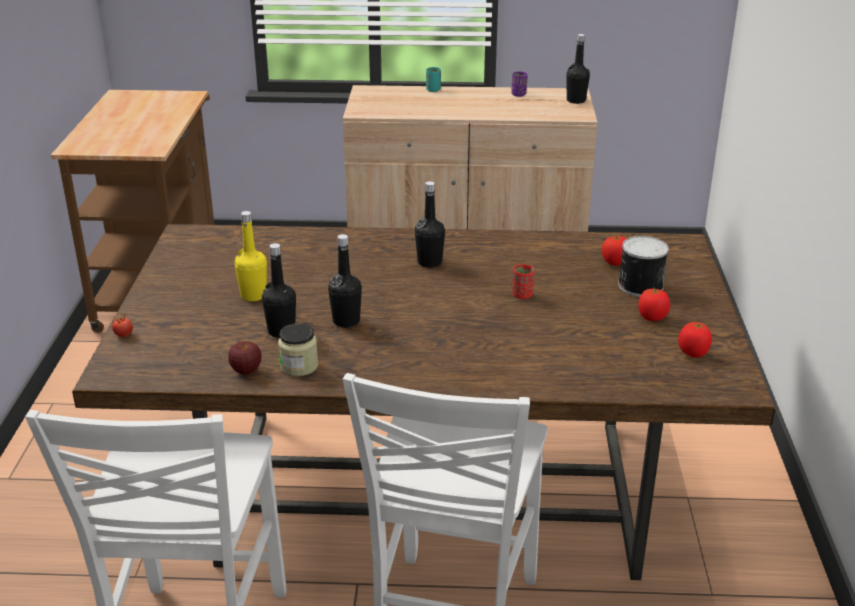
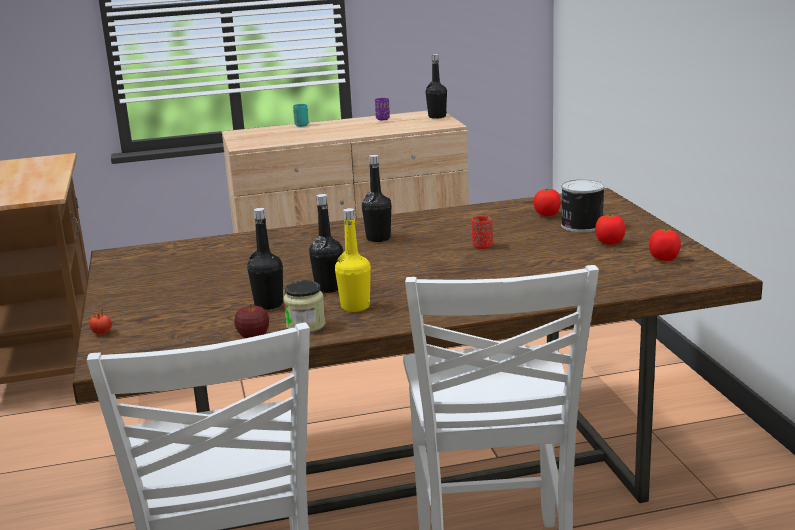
camera: 15 degrees left, 10 degrees down
yellow bottle [234,211,267,301] -> yellow bottle moved to [335,208,371,312]

